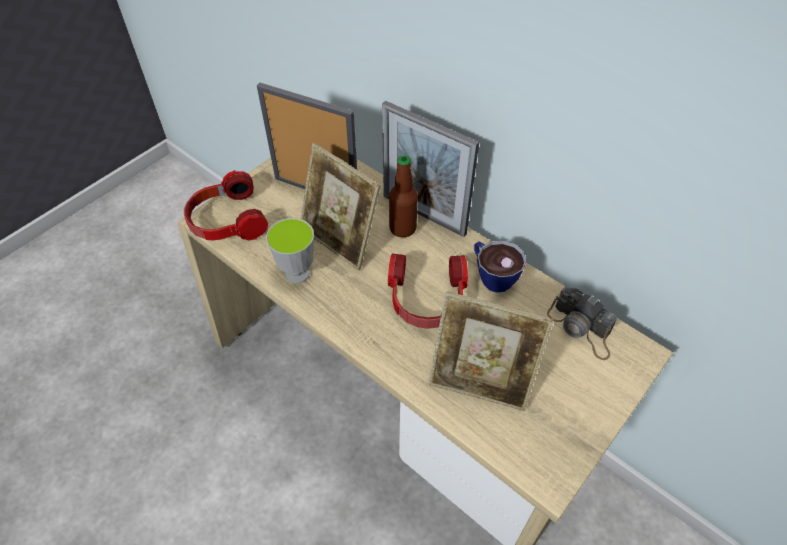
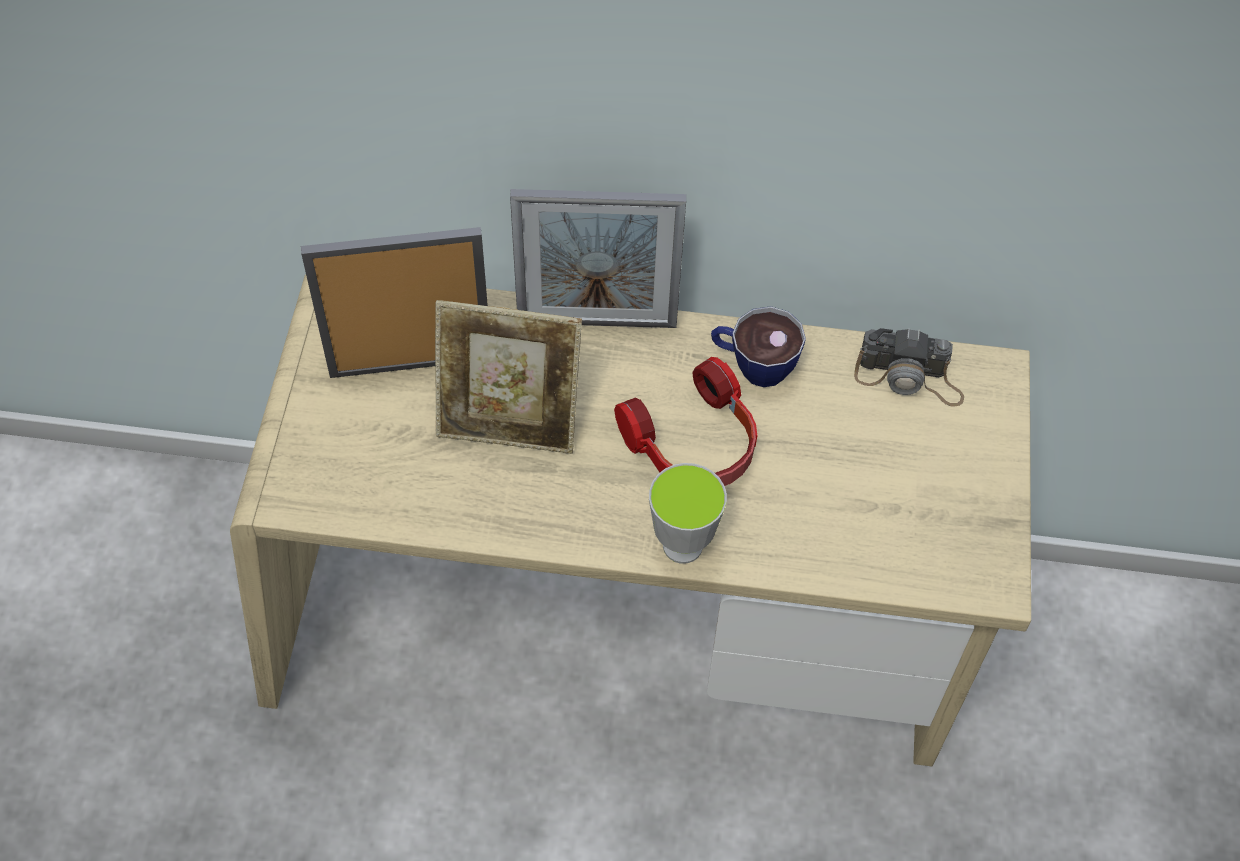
camera: 35 degrees left, 5 degrees up
headphones [184,170,268,240] -> none
cup [266,218,314,284] -> cup moved to [649,463,727,564]
bottle [389,155,418,238] -> none
picture frame [429,291,554,411] -> none

